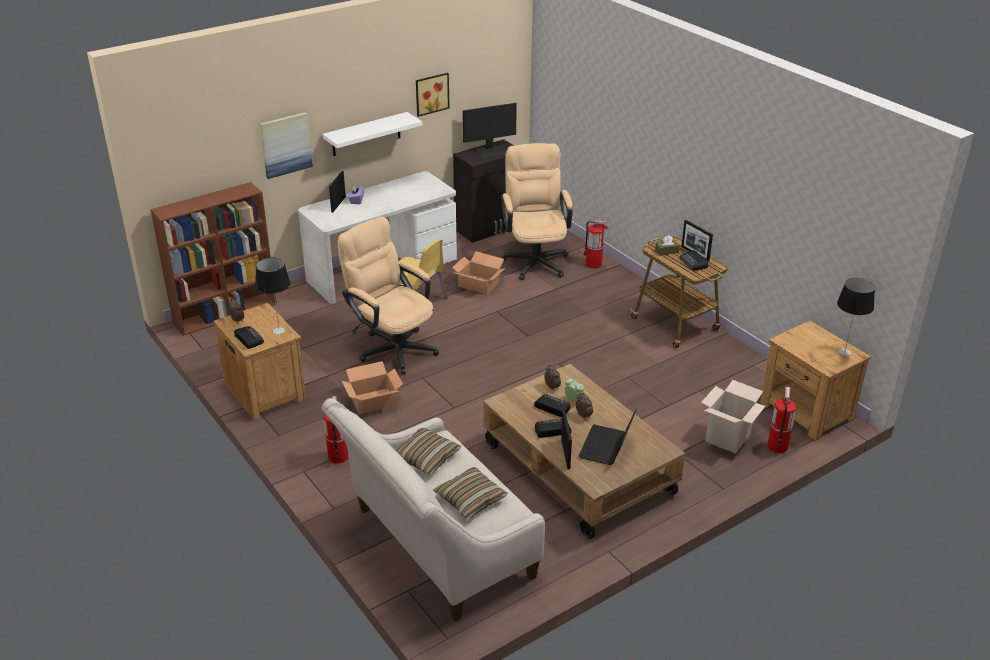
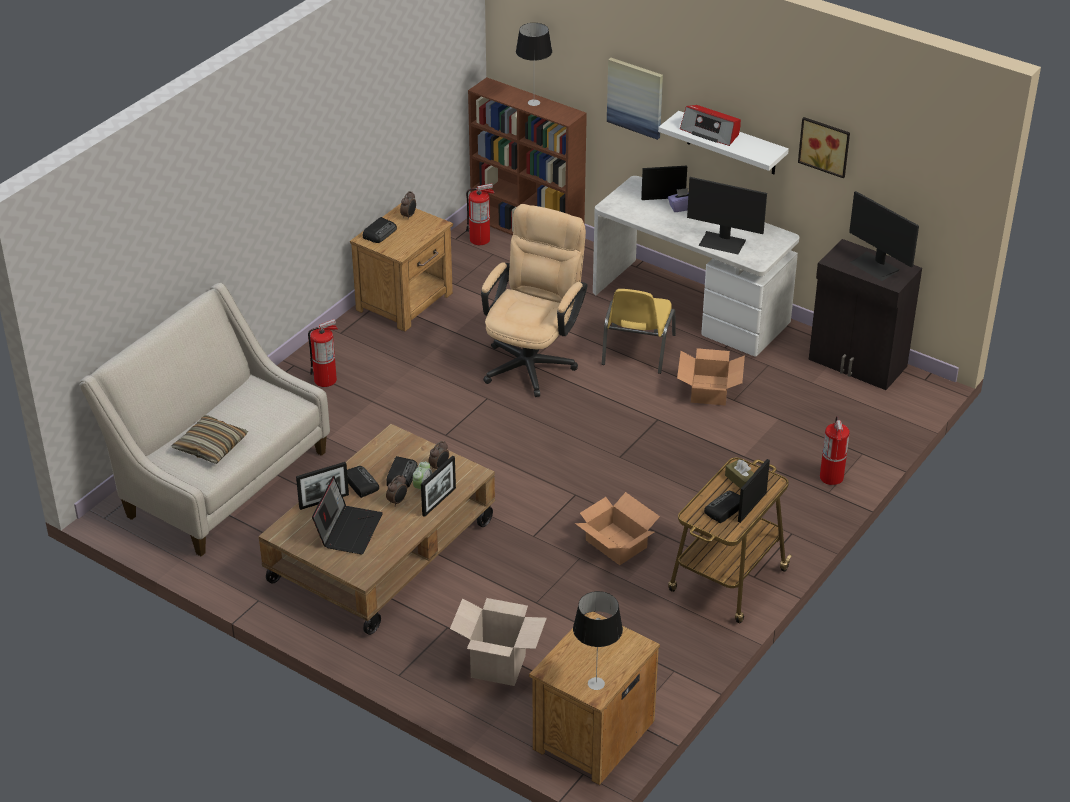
camera: 70 degrees right, 5 degrees up
table lamp [255,258,290,334] -> table lamp moved to [516,23,552,106]
cardboard box [342,361,403,414] -> cardboard box moved to [575,492,660,565]
pillow [395,428,461,475] -> none
beige office chair [501,143,573,280] -> none
laptop [578,408,637,465] -> laptop turned 105 degrees clockwise [312,476,383,554]
fire extinguisher [767,387,796,453] -> fire extinguisher moved to [466,183,494,245]
none -> picture frame [421,456,456,517]
none -> radio [680,105,741,146]
none -> monitor [687,177,767,254]

